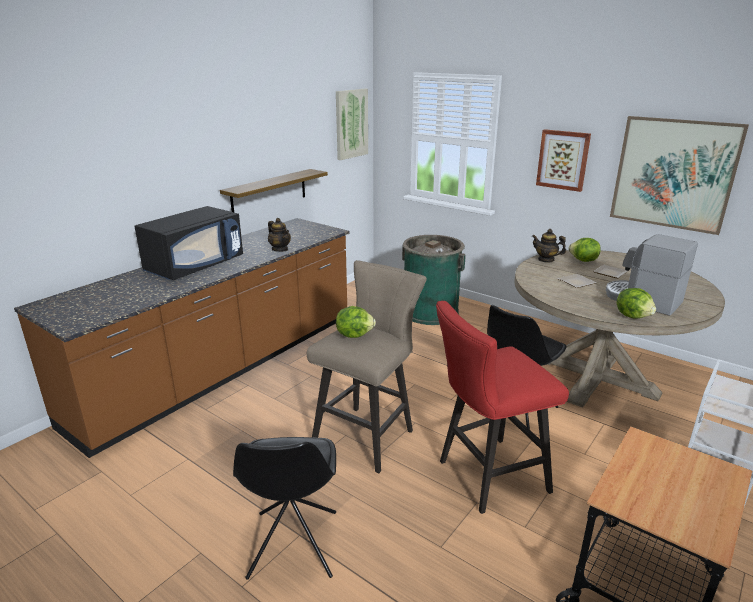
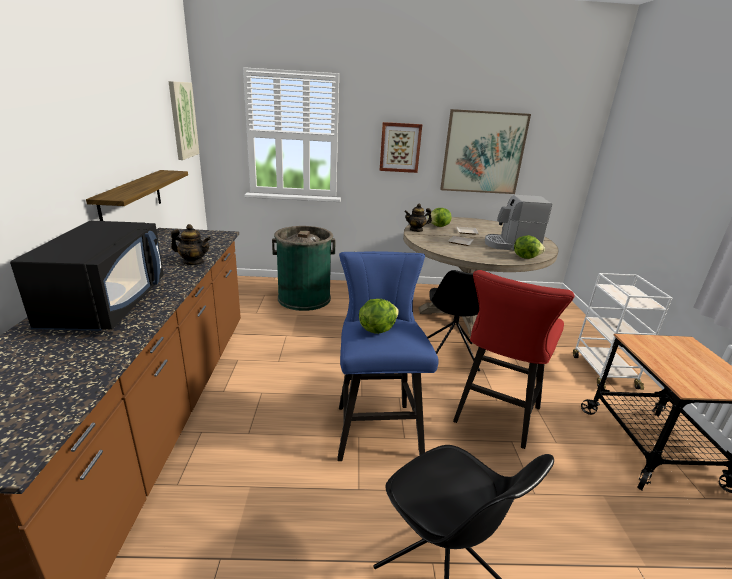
camera: 40 degrees left, 0 degrees up
beige stool [307,260,427,473] -> blue stool [337,251,439,461]

